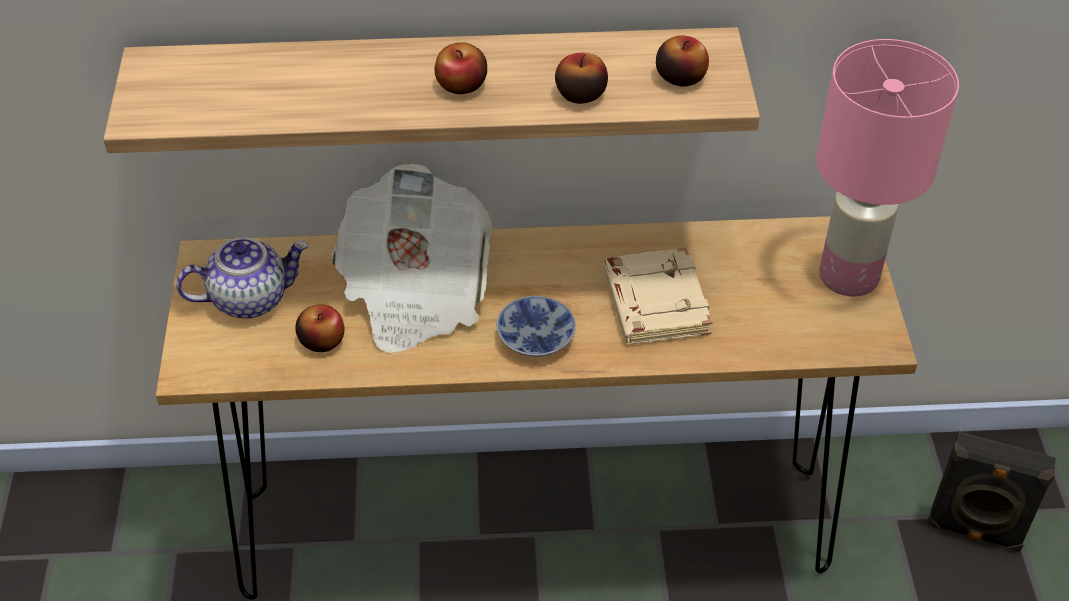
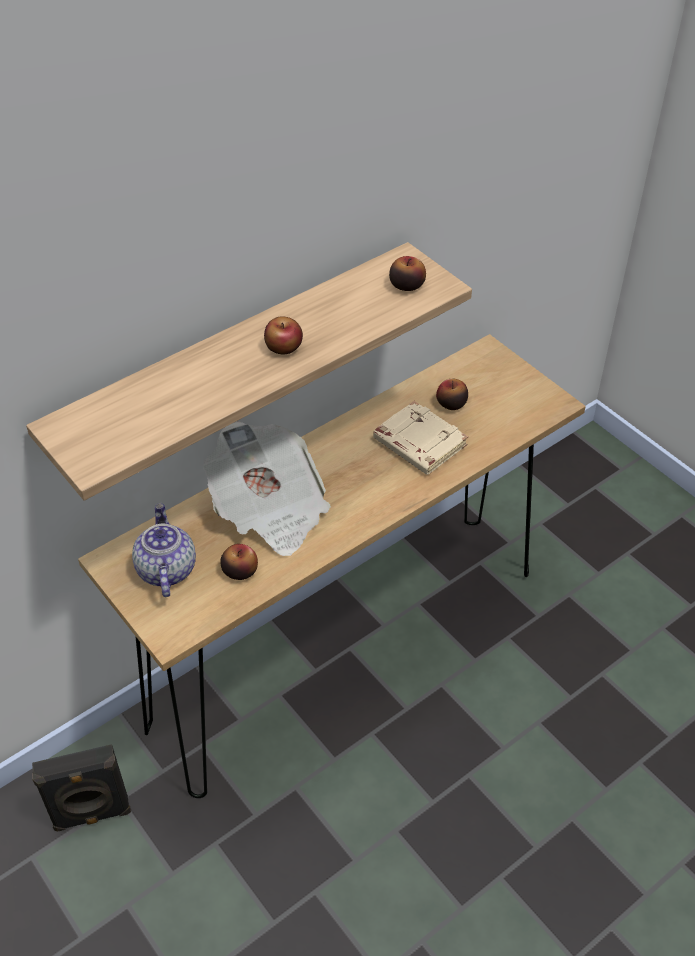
camera: 35 degrees left, 0 degrees up
teapot [176,237,308,319] -> teapot turned 45 degrees counterclockwise [132,503,196,597]
bowl [497,296,576,357] -> none
apple [555,52,608,104] -> apple moved to [436,379,468,410]
pink table lamp [816,39,959,297] -> none
black speaker [927,431,1056,551] -> black speaker moved to [32,744,131,831]

